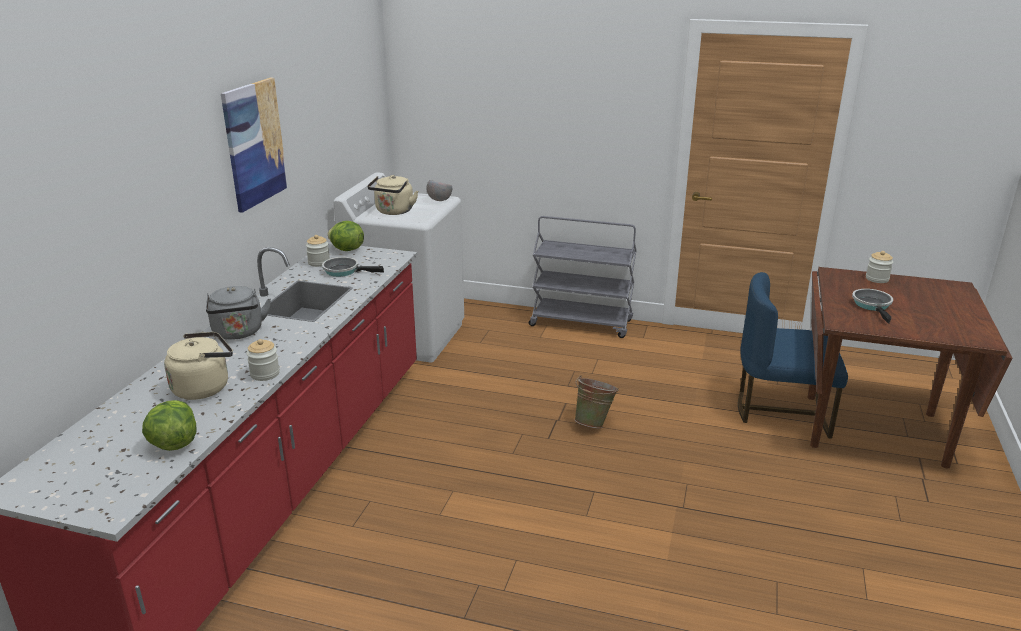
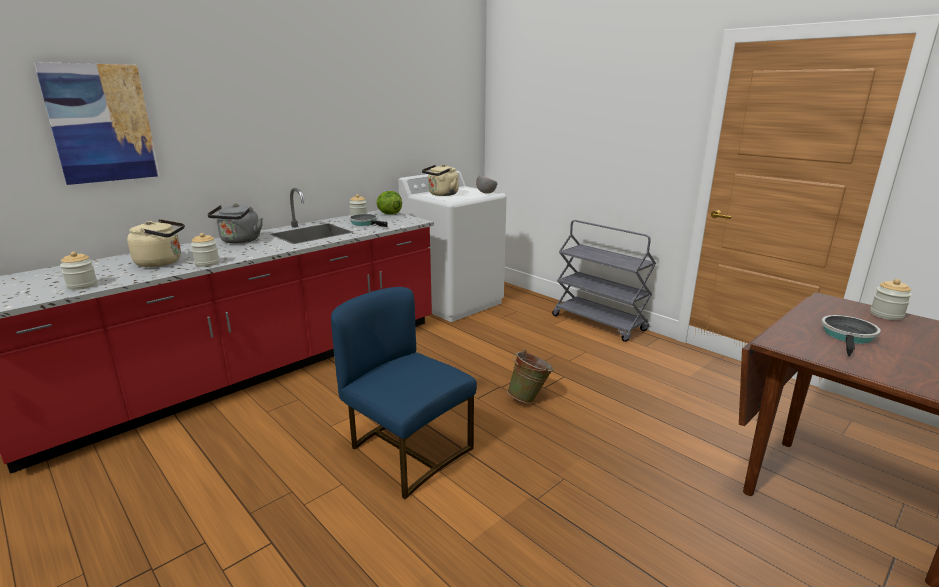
camera: 30 degrees right, 5 degrees down
lettuce [142,400,197,451] -> jar [60,252,97,290]
picture [221,77,288,213] -> picture moved to [34,62,160,185]
blue chair [738,272,848,439] -> blue chair moved to [331,287,477,499]

